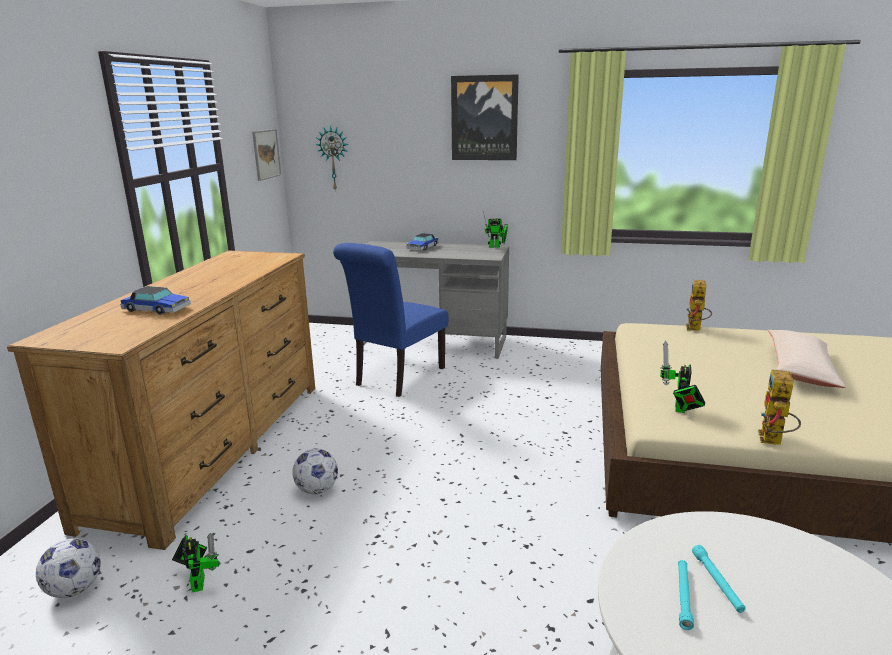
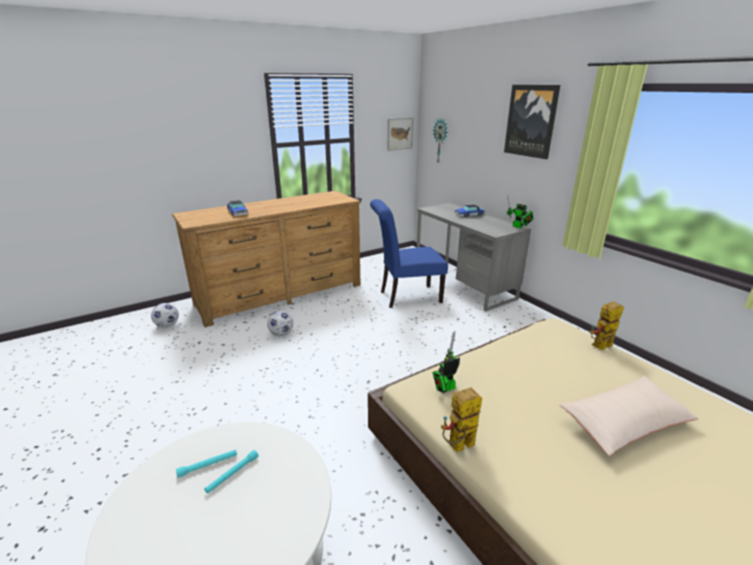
camera: 45 degrees right, 5 degrees up
toy robot [172,533,219,592] -> none

